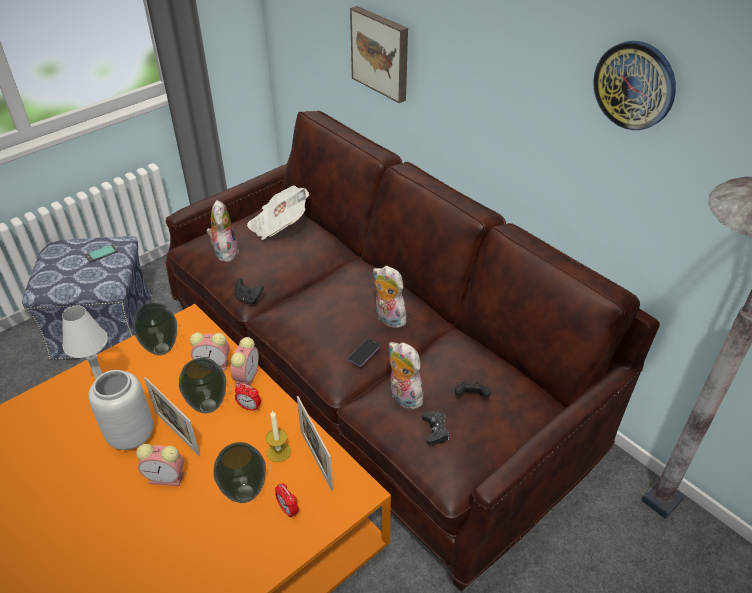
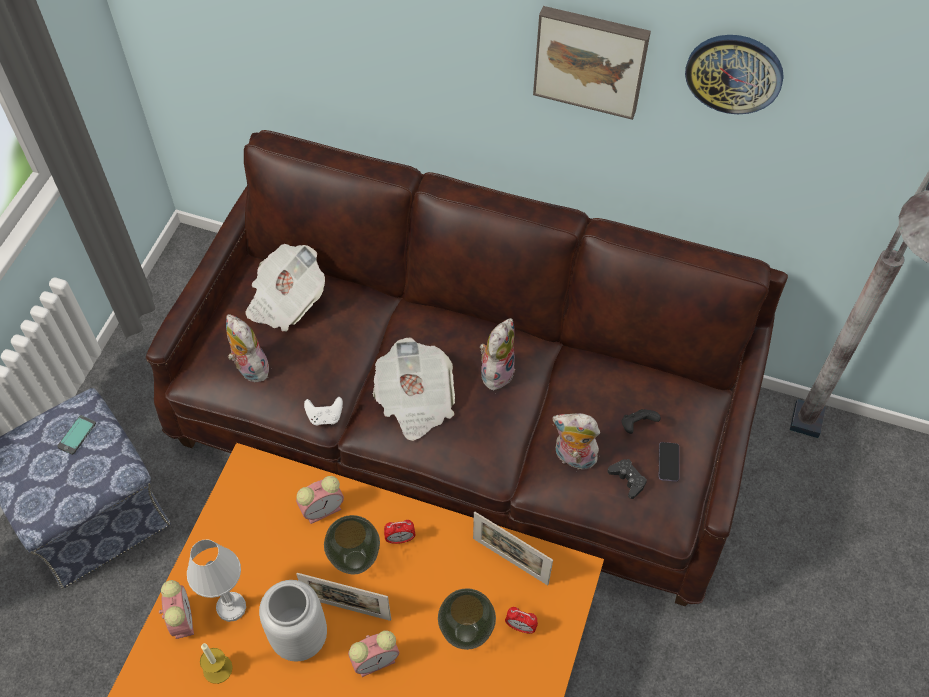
camera: 30 degrees left, 15 degrees up
vase [133,303,177,355] -> none
alarm clock [230,337,259,388] -> alarm clock moved to [159,580,194,639]
black game controller [235,278,264,304] -> white game controller [304,397,343,426]
candle [266,410,291,462] -> candle moved to [200,643,233,684]
phone [348,339,380,367] -> phone moved to [659,442,679,482]
picture [350,6,408,103] -> picture moved to [533,6,651,120]
plush toy [373,266,408,328] -> plush toy turned 105 degrees clockwise [480,318,515,390]
none -> newspaper [373,338,455,441]

